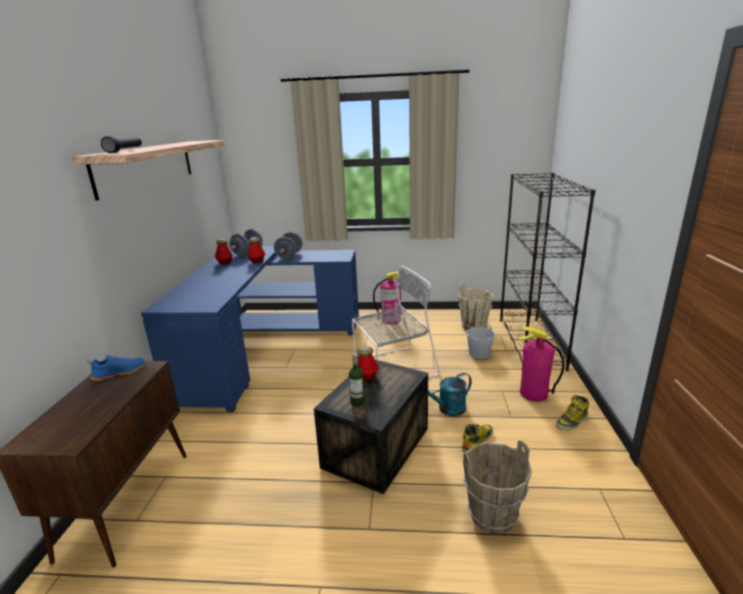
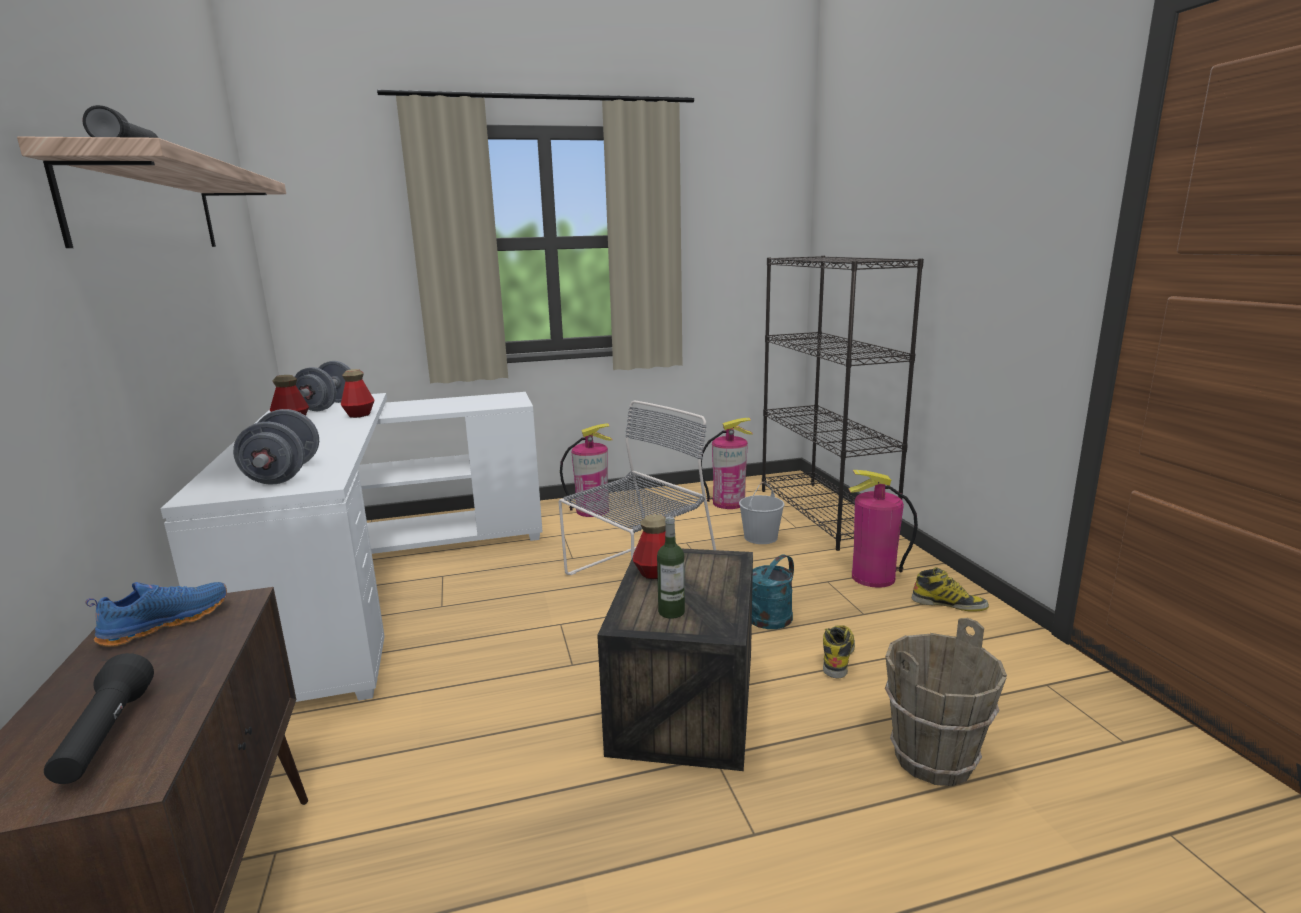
camera: 20 degrees left, 5 degrees down
blue desk [141,246,359,412] -> white desk [160,392,543,702]
grey dumbbell [274,232,302,259] -> grey dumbbell moved to [233,409,319,485]
beige bucket [458,283,493,331] -> fire extinguisher [701,418,753,509]
boot [556,395,589,431] -> boot turned 105 degrees counterclockwise [912,567,989,612]
none -> black flashlight [44,653,154,784]

